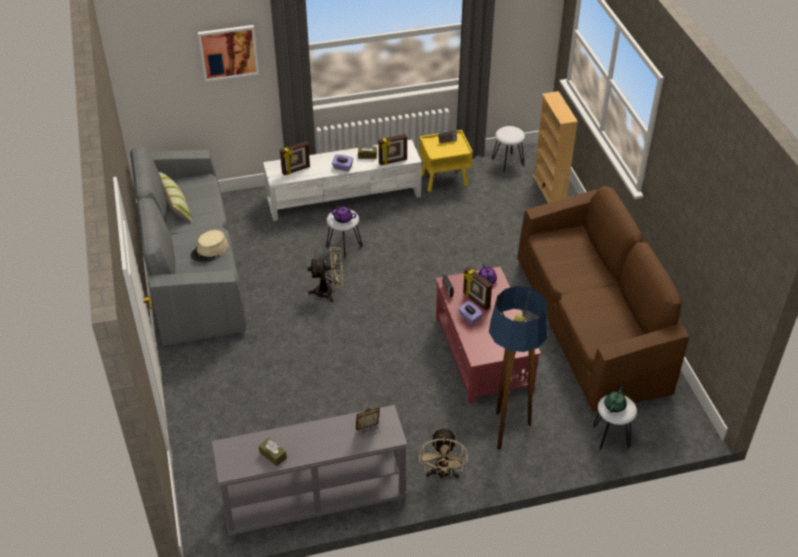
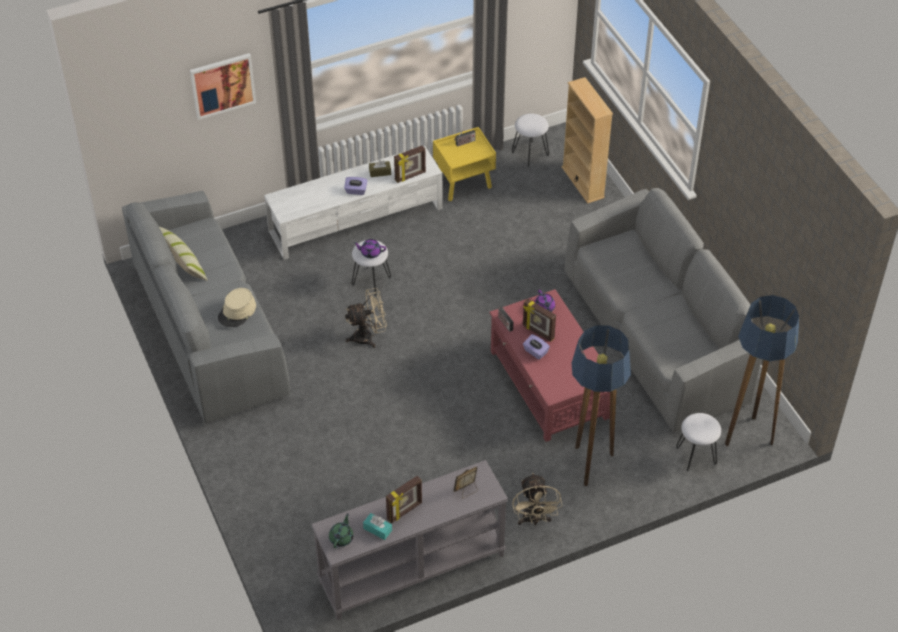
camera: 10 degrees left, 5 degrees up
brown tissue box [259,438,287,466] -> turquoise tissue box [363,513,392,540]
picture frame [280,141,310,175] -> picture frame moved to [386,476,422,523]
brown sofa [518,186,689,411] -> grey sofa [564,188,762,432]
green teapot [604,384,627,413] -> green teapot moved to [329,513,354,548]
none -> floor lamp [725,295,799,446]

